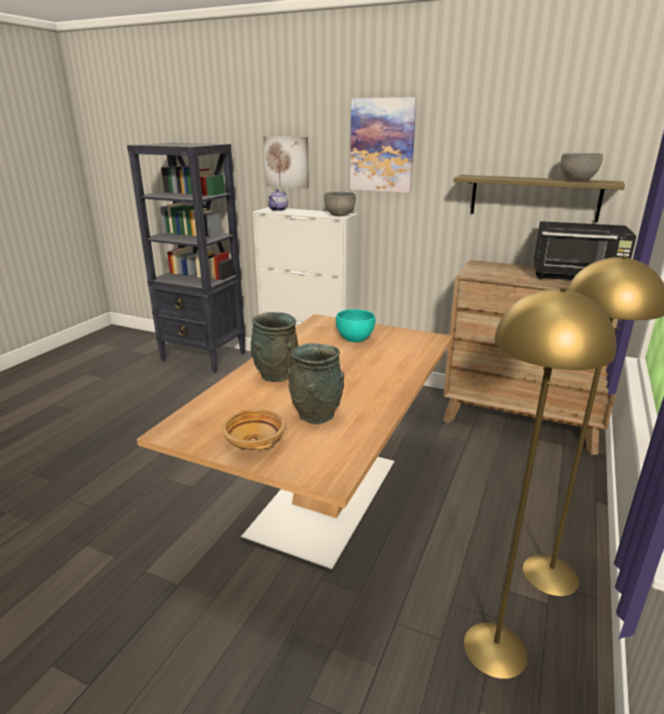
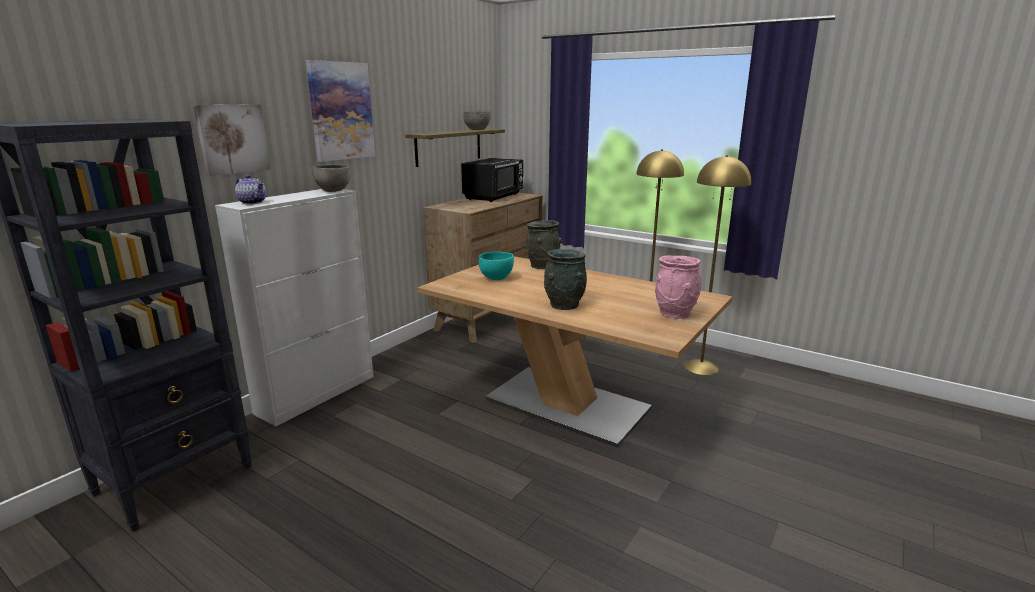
camera: 80 degrees left, 5 degrees down
beige bowl [222,409,285,450] -> pink vase [655,255,701,319]
grey vase [288,343,344,424] -> grey vase moved to [526,220,562,269]

